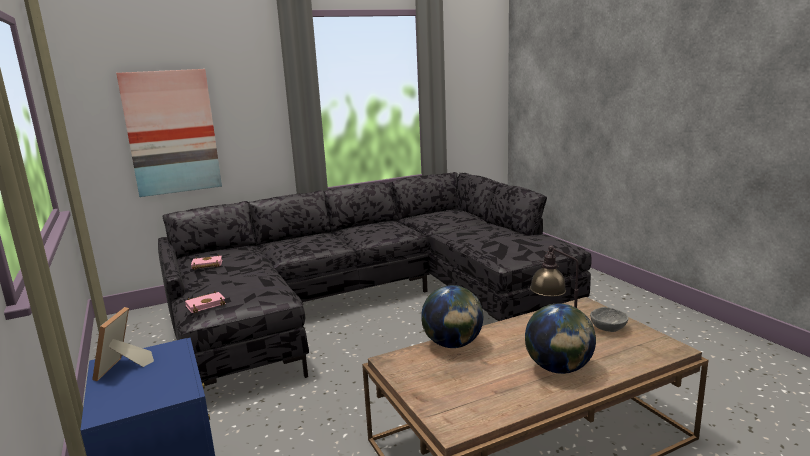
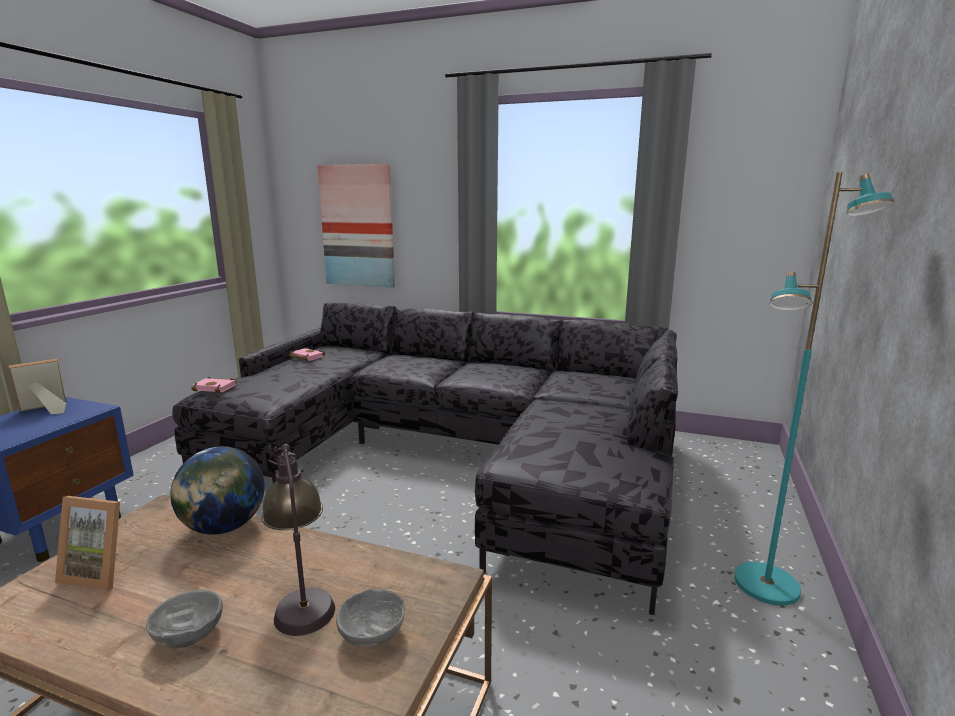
camera: 45 degrees right, 0 degrees up
globe [525,304,596,374] -> grey bowl [146,590,223,648]
none -> picture frame [55,496,120,591]
none -> turquoise floor lamp [734,172,895,606]

